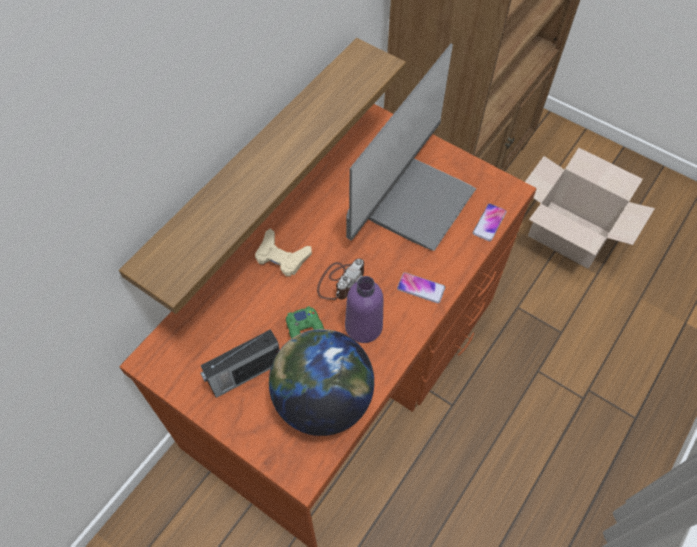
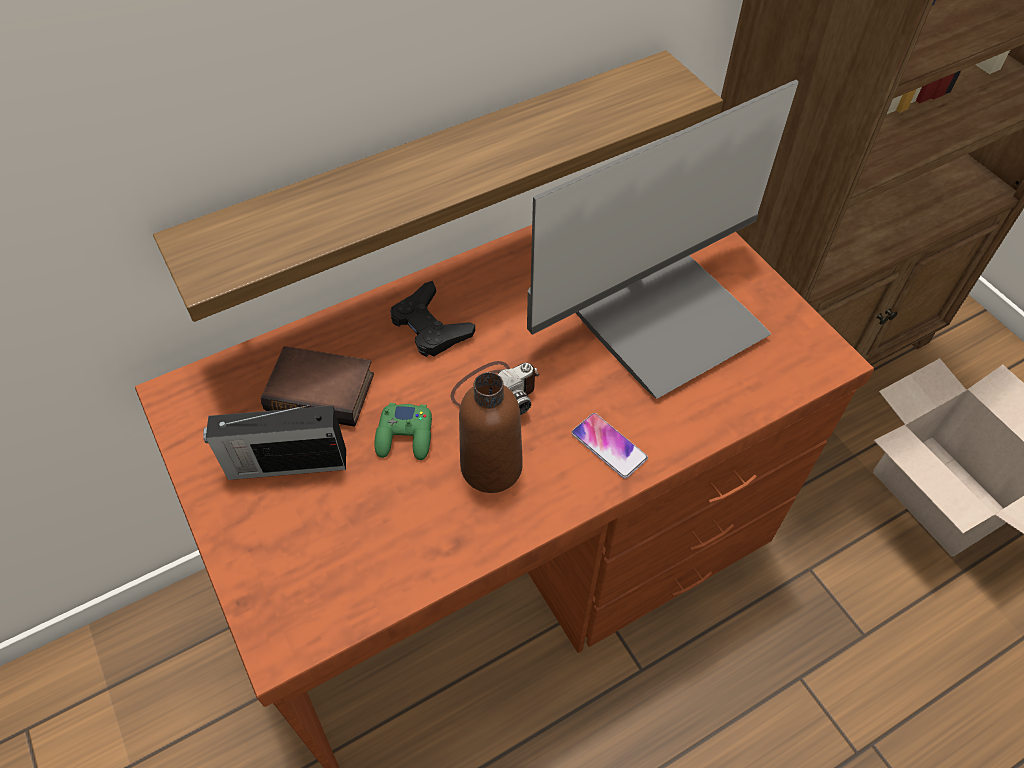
camera: 25 degrees right, 5 degrees down
beige game controller [255,228,312,277] -> black game controller [390,281,475,357]
globe [269,329,374,436] -> none
purple bottle [345,276,384,343] -> brown bottle [459,372,523,493]
phone [473,203,506,242] -> none
none -> book [261,346,374,427]

